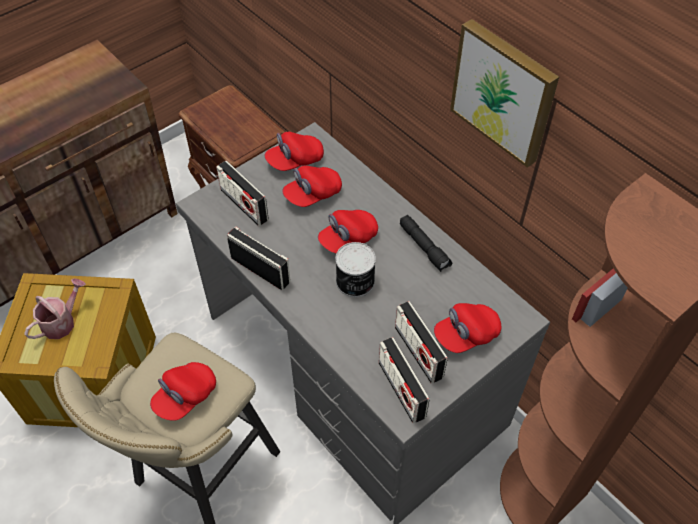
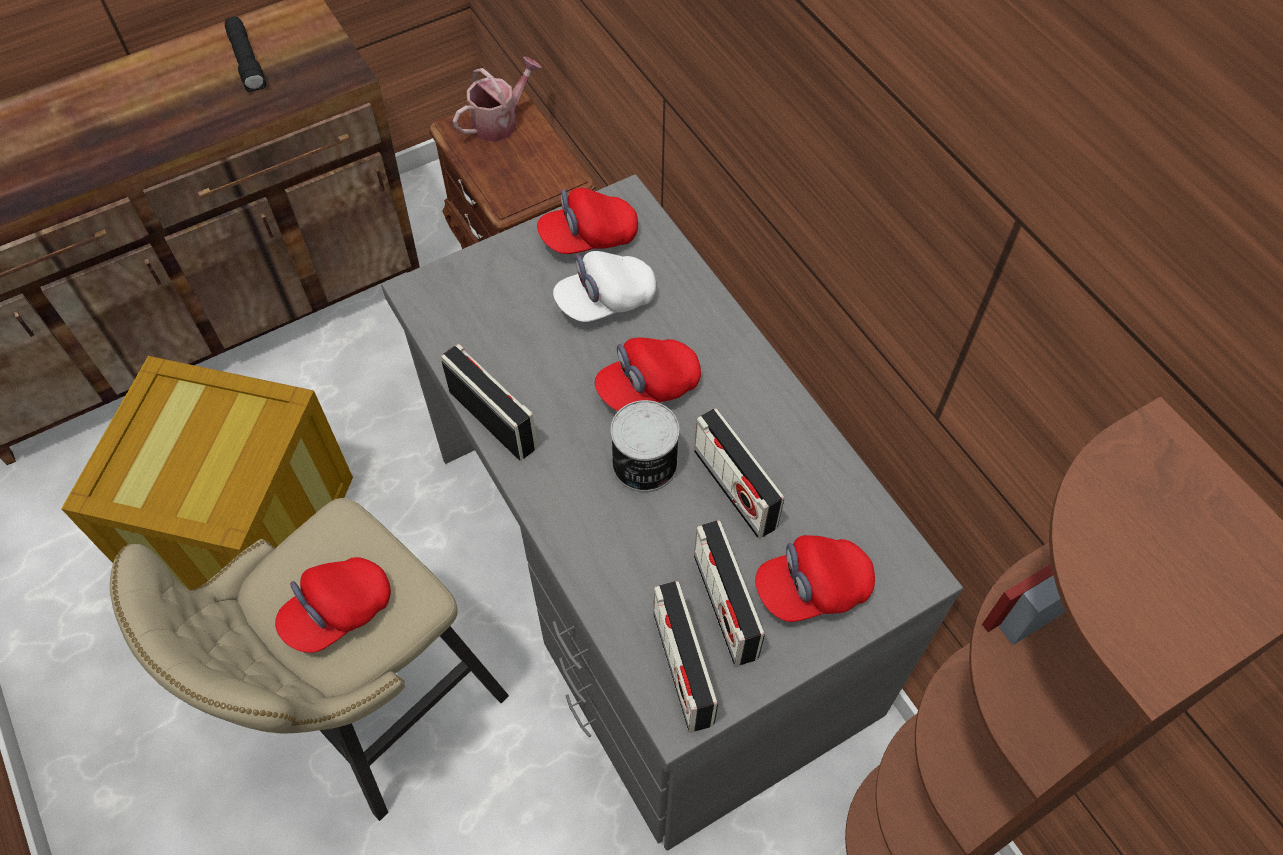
camera: 10 degrees right, 5 degrees up
watering can [24,278,86,339] -> watering can moved to [453,57,542,142]
radio [216,161,269,226] -> radio moved to [694,408,784,539]
red cap [282,165,342,207] -> white cap [553,251,656,322]
black flashlight [400,215,452,272] -> black flashlight moved to [225,16,266,92]
picture [450,19,559,168] -> none

